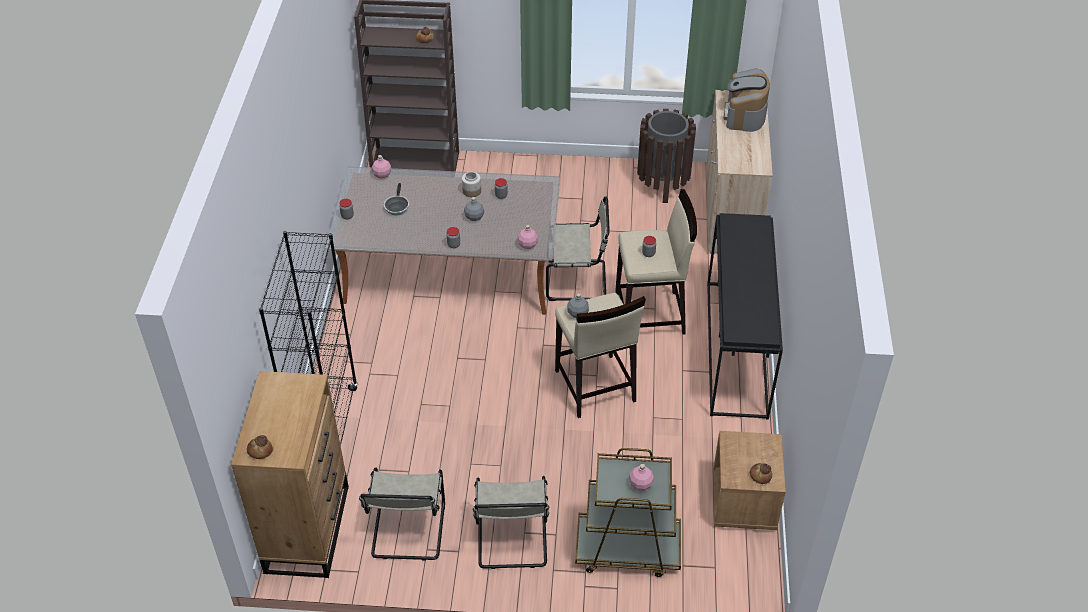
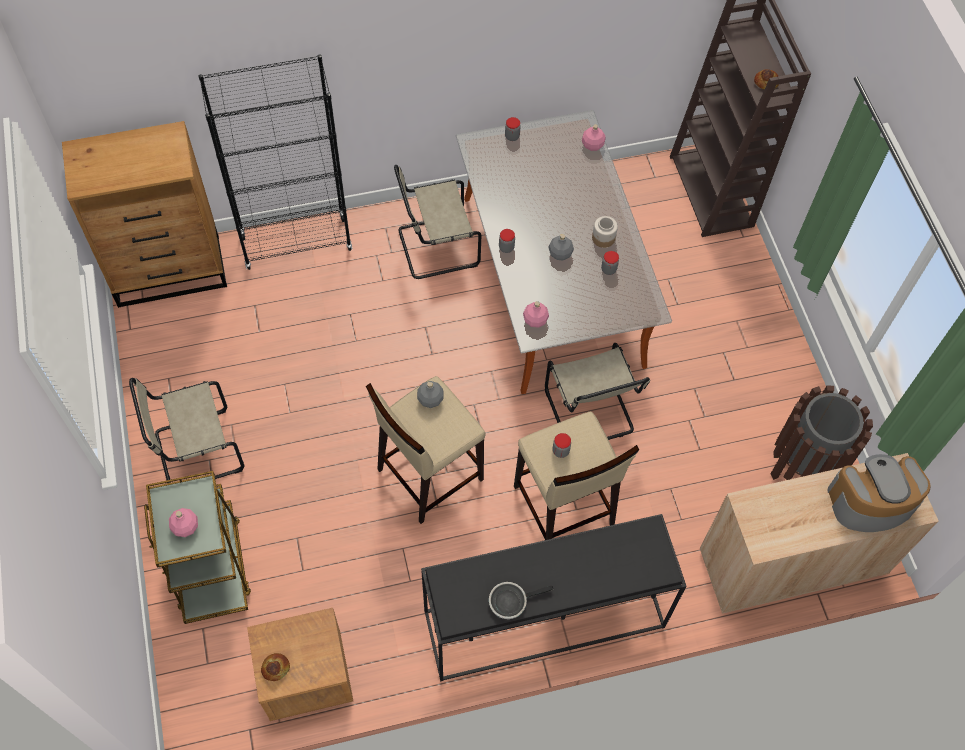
camera: 70 degrees right, 15 degrees up
bread [247,435,273,459] -> none
beige chair [359,468,445,561] -> beige chair moved to [394,165,481,279]
frying pan [384,183,409,215] -> frying pan moved to [489,582,553,619]

